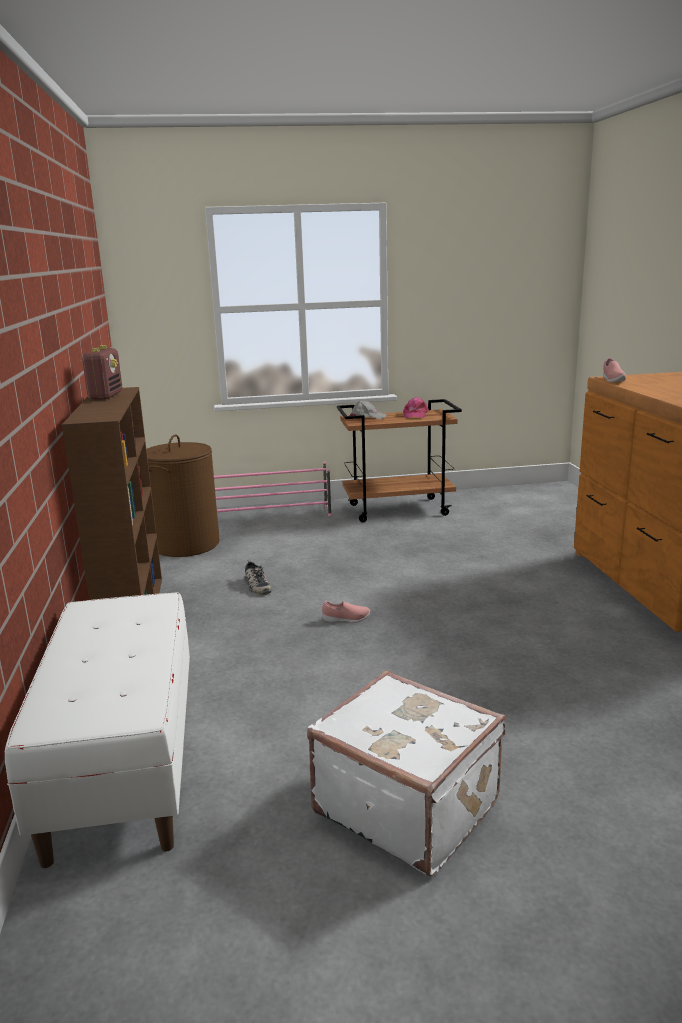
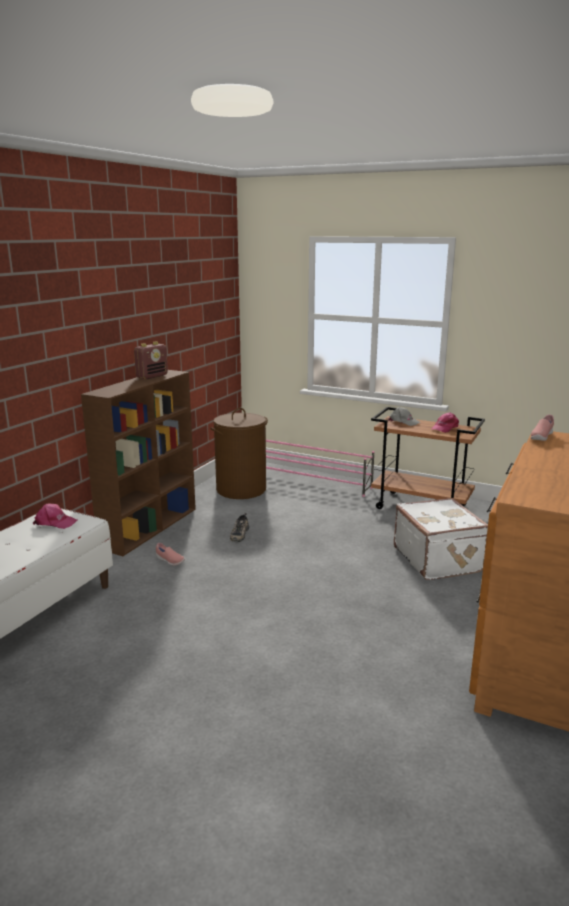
camera: 35 degrees right, 0 degrees up
white suitcase [307,671,506,877] -> white suitcase moved to [394,498,488,580]
pink shoe [322,601,370,623] -> pink shoe moved to [156,543,185,565]
none -> pink cap [33,504,77,529]

